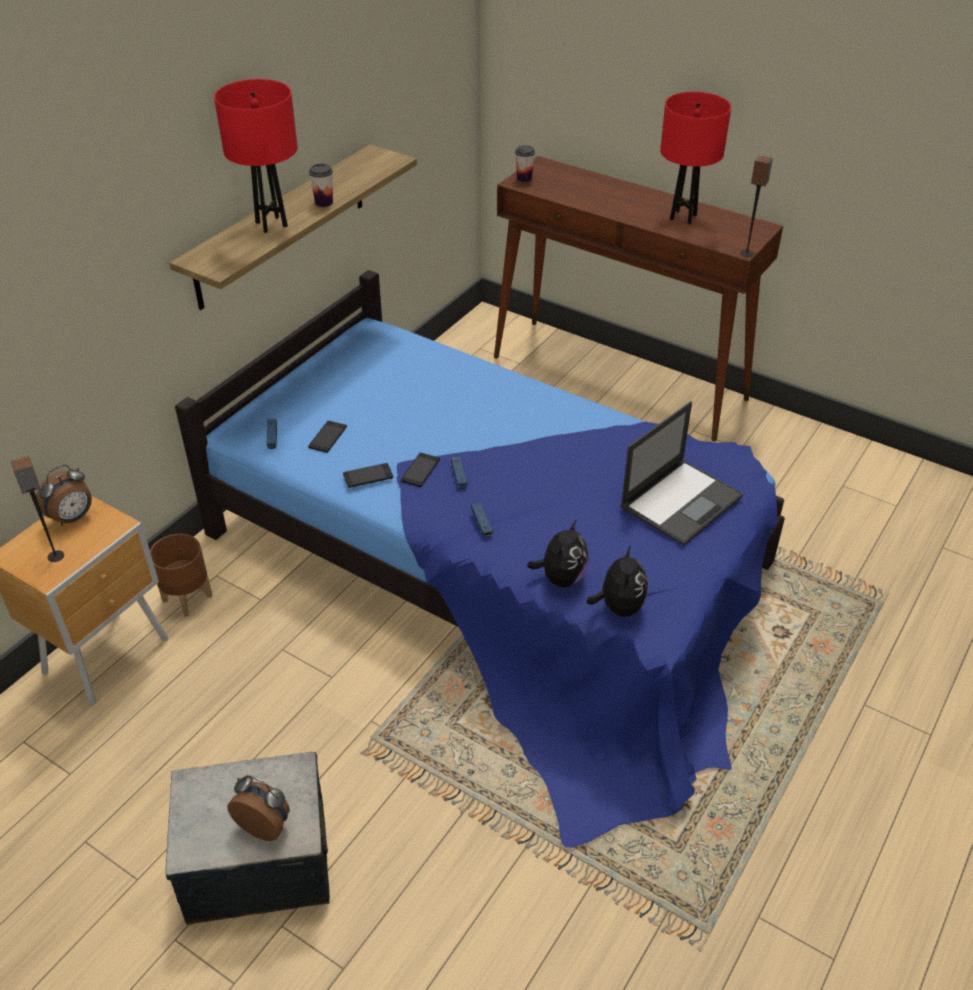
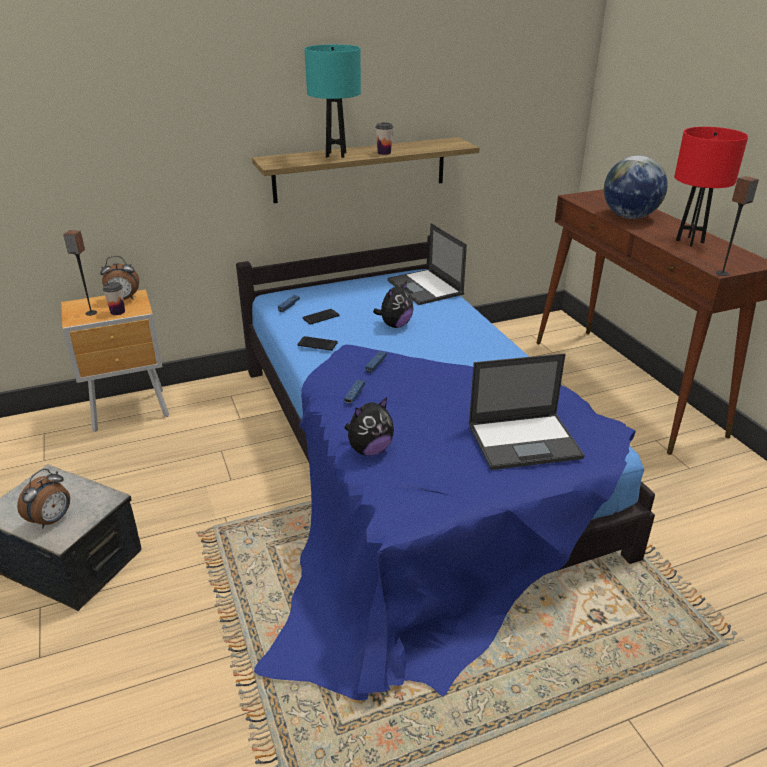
camera: 35 degrees right, 10 degrees down
brown planter [150,534,212,617] -> none
red table lamp [214,79,298,233] -> turquoise table lamp [304,44,361,158]
alarm clock [227,775,290,841] -> alarm clock turned 60 degrees clockwise [17,469,70,528]
phone [401,453,440,487] -> none
cup [515,145,535,182] -> cup moved to [103,282,125,315]
plush toy [587,546,648,617] -> plush toy moved to [373,281,413,328]
none -> laptop [387,223,467,305]
none -> globe [604,155,668,219]

